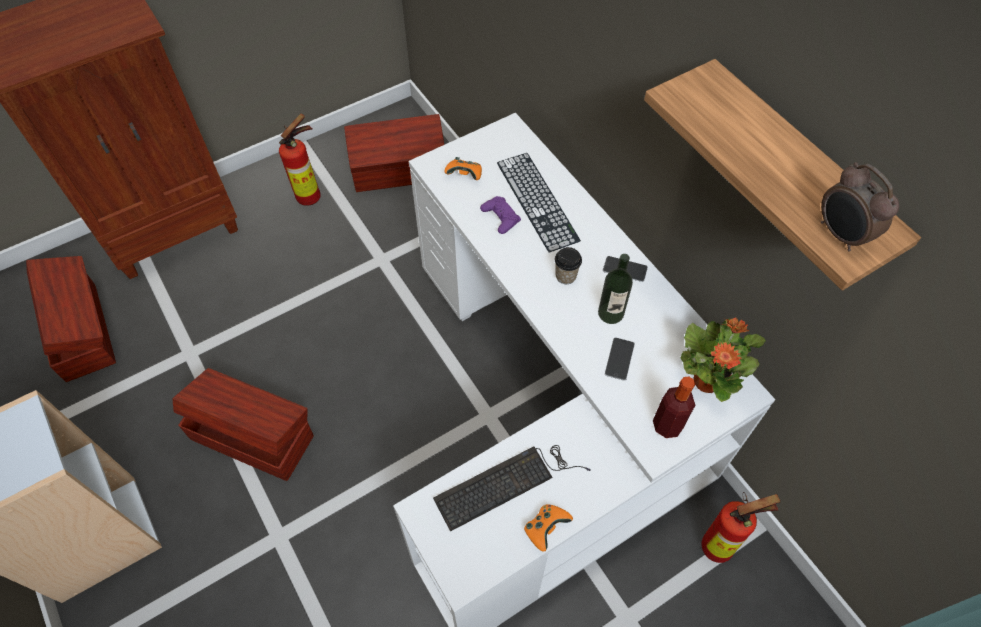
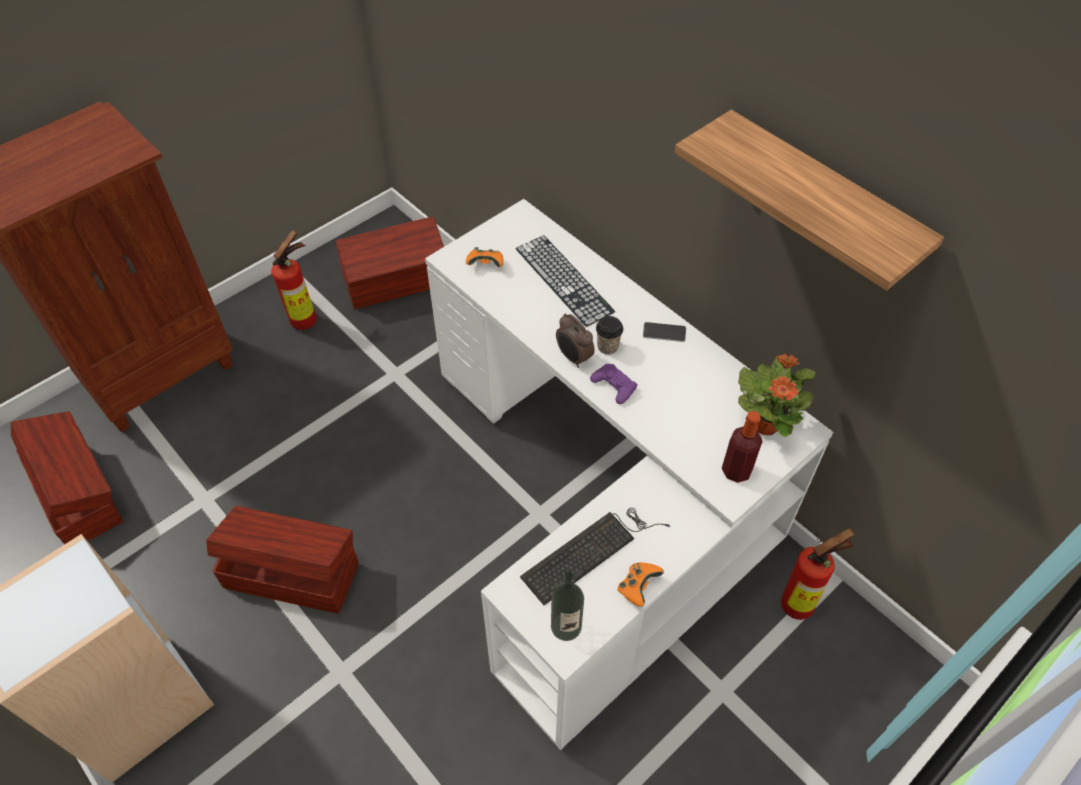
camera: 10 degrees left, 5 degrees down
purple game controller [480,196,521,234] -> purple game controller moved to [590,364,638,404]
bottle [598,254,633,324] -> bottle moved to [551,572,584,641]
phone [605,338,635,381] -> none
alarm clock [821,162,899,252] -> alarm clock moved to [556,313,595,368]

